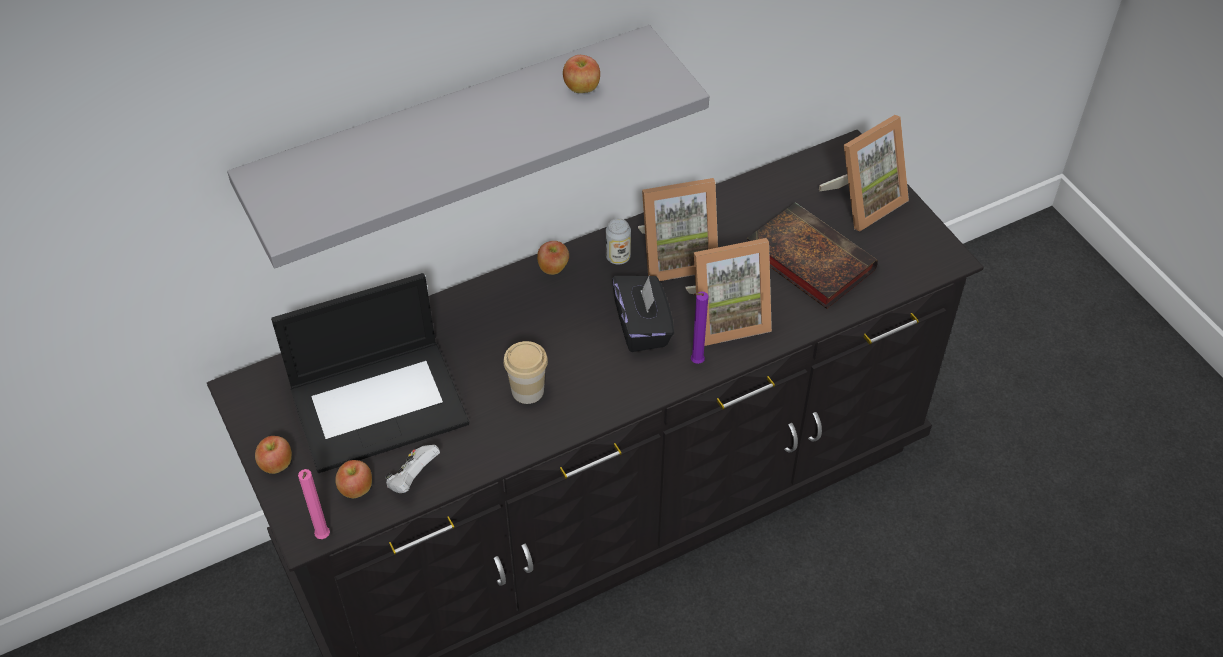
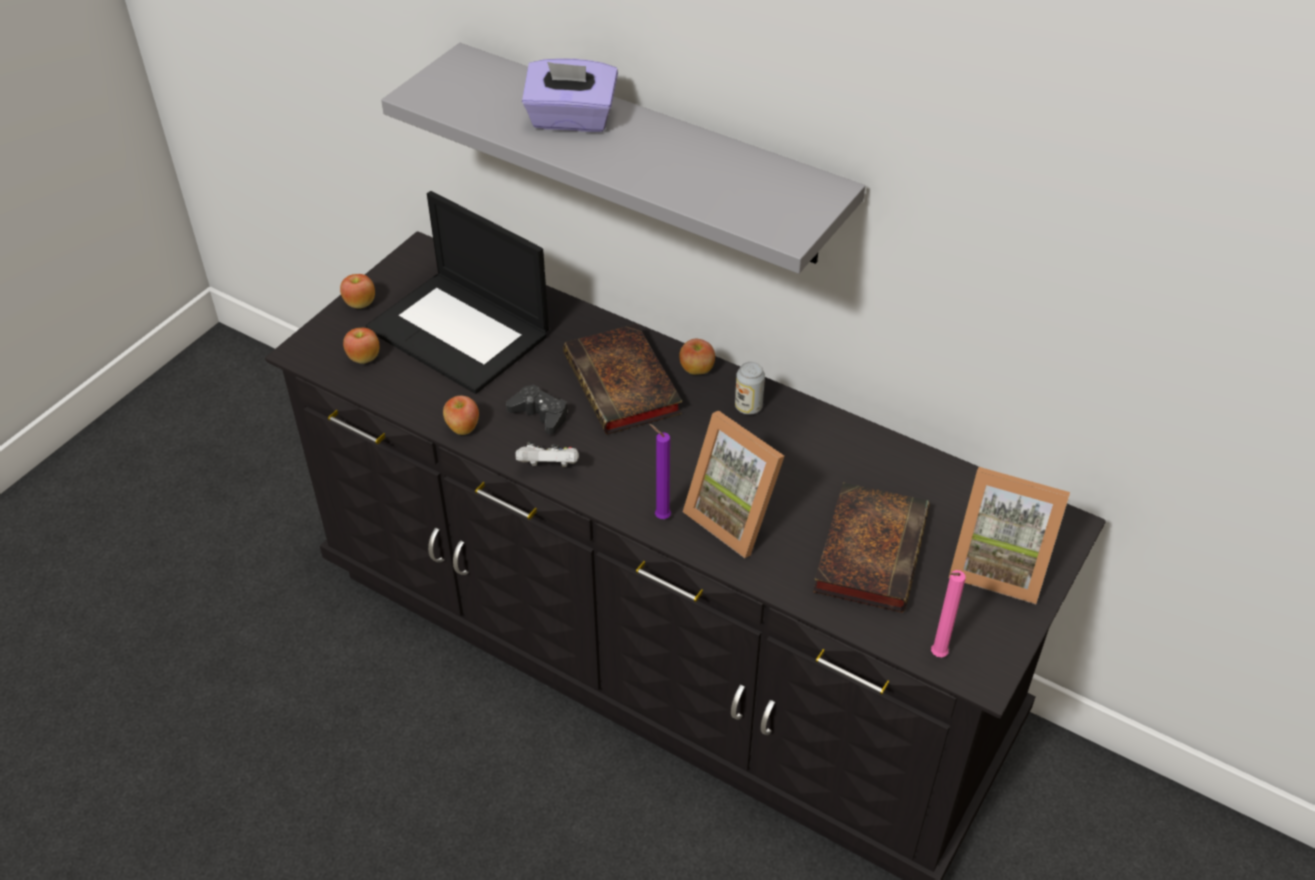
camera: 60 degrees right, 5 degrees down
pink candle [298,469,330,539] -> pink candle moved to [931,570,966,657]
white game controller [385,445,440,493] -> white game controller moved to [515,442,579,467]
cup [503,341,548,404] -> black game controller [506,384,568,434]
apple [563,55,600,93] -> apple moved to [443,396,479,435]
black tissue box [612,276,674,352] -> none
picture frame [638,178,718,281] -> none
none -> purple tissue box [522,58,618,132]
none -> book [563,324,682,435]

